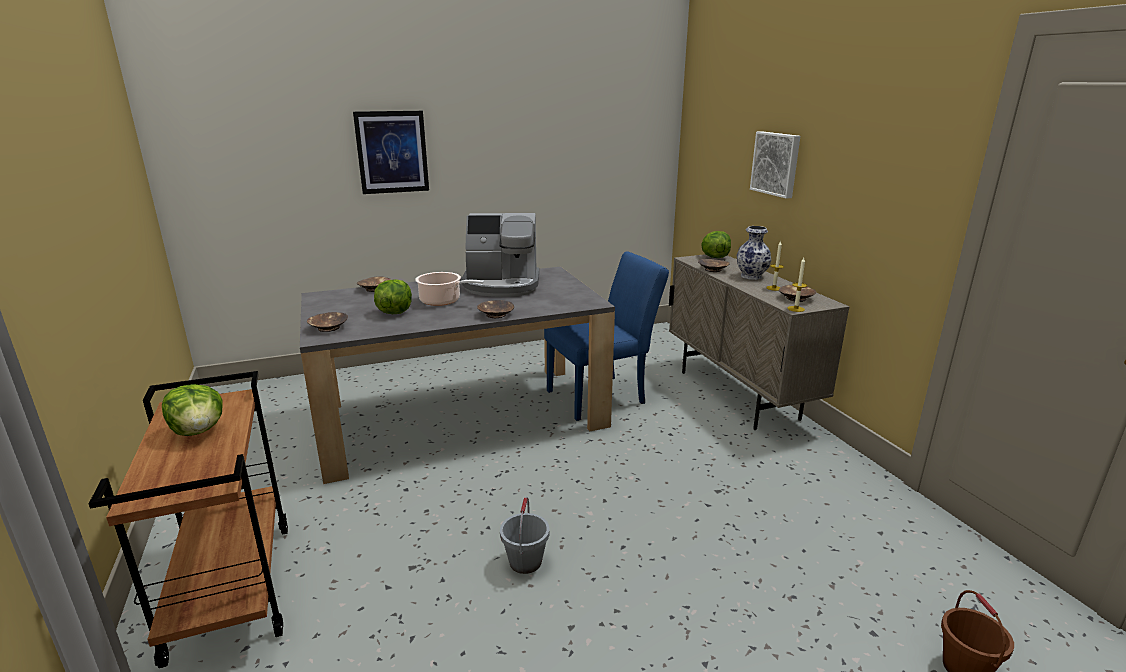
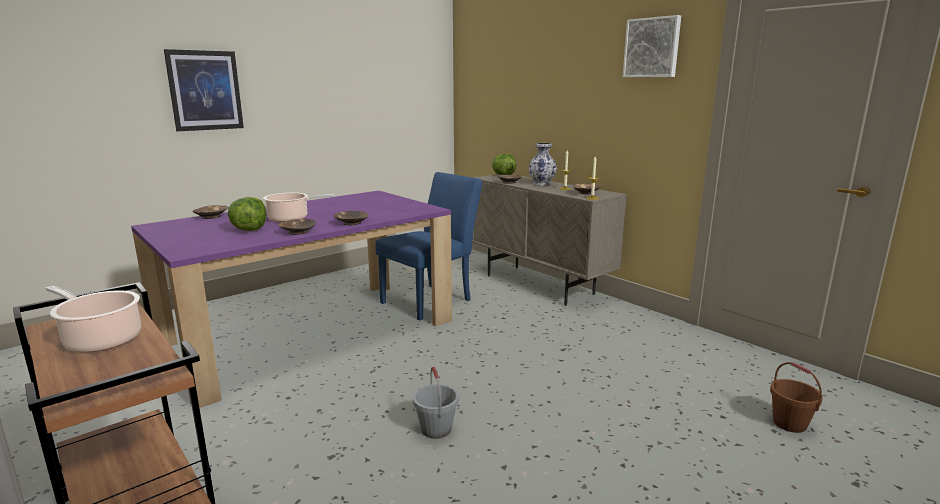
camera: 20 degrees left, 5 degrees down
lettuce [162,384,223,436] -> cooking pot [45,286,141,353]
grey dining table [300,267,615,484] -> purple dining table [131,191,452,408]
brown bowl [307,312,348,332] -> brown bowl moved to [278,219,316,235]
coffee machine [462,213,539,297] -> none
picture [750,131,800,199] -> picture moved to [623,15,681,77]

